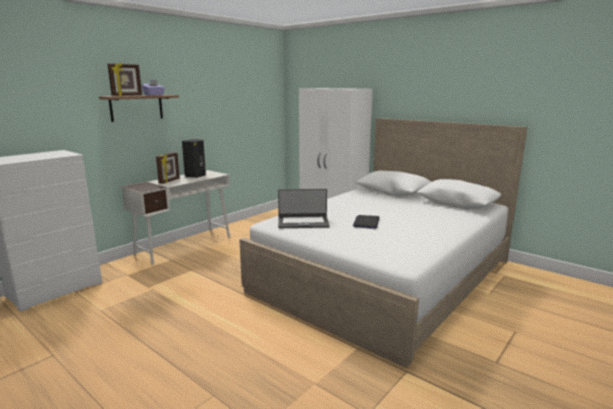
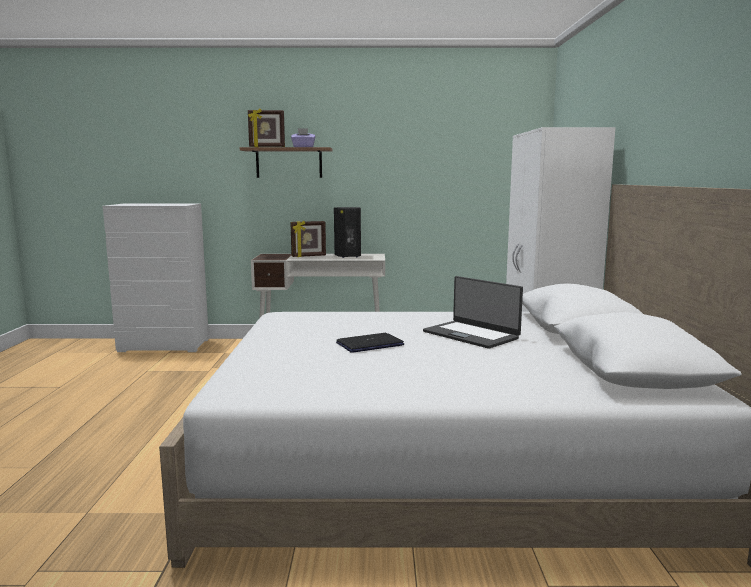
camera: 50 degrees right, 5 degrees down
laptop [278,189,330,228] -> laptop moved to [423,276,523,349]

